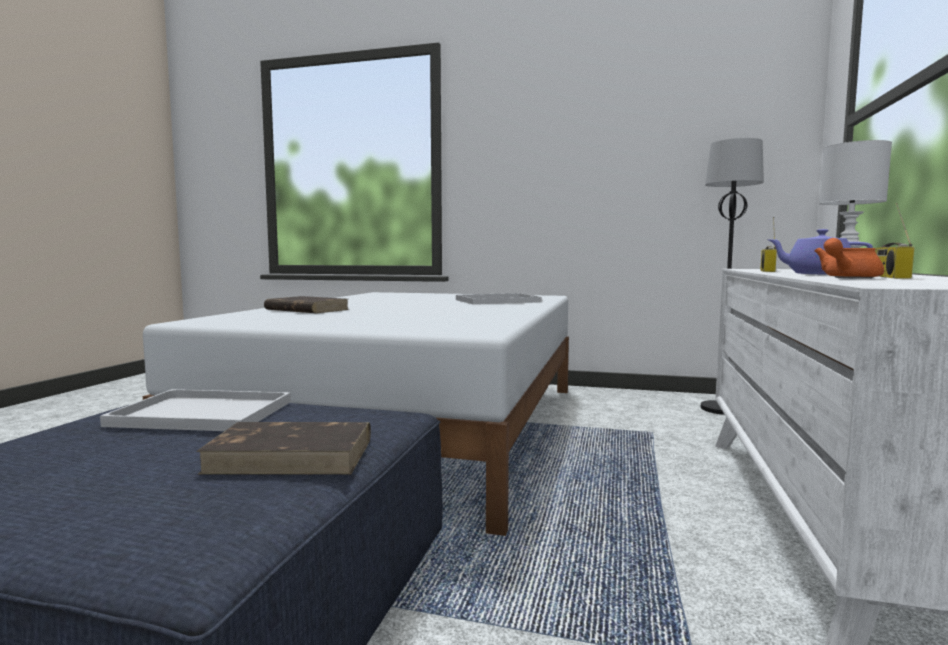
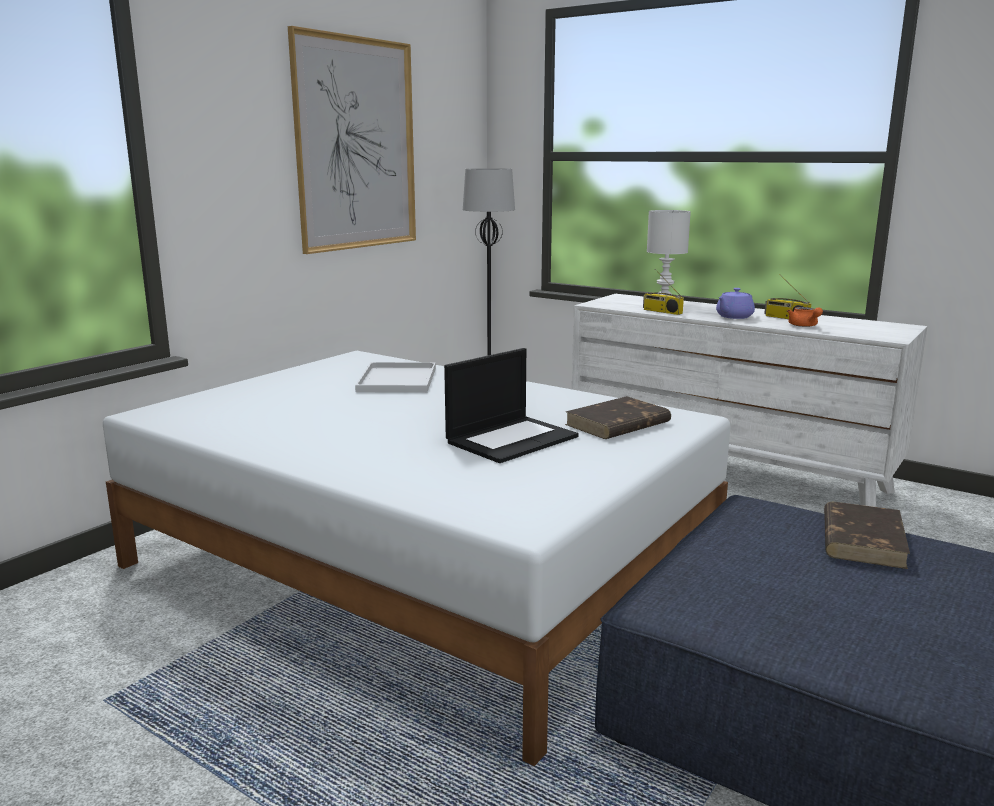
camera: 70 degrees left, 10 degrees up
white tray [100,389,291,431] -> none
brown book [264,296,349,313] -> brown book moved to [565,396,671,439]
none -> picture [288,26,416,254]
none -> laptop [444,348,579,463]

